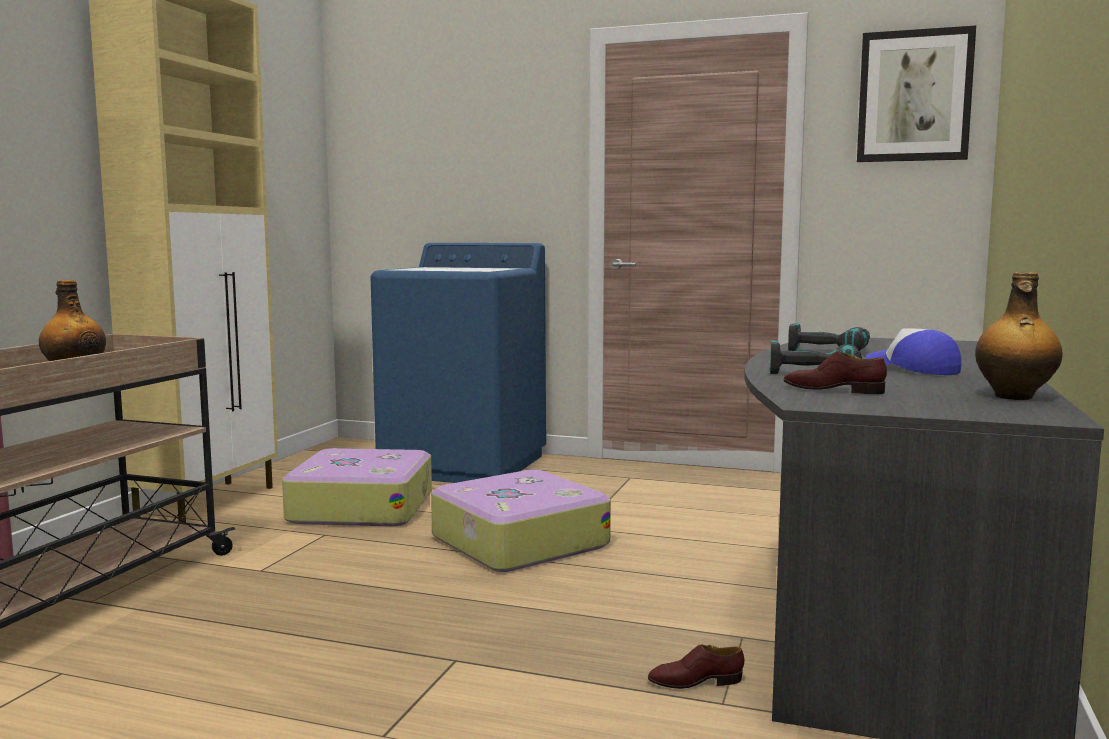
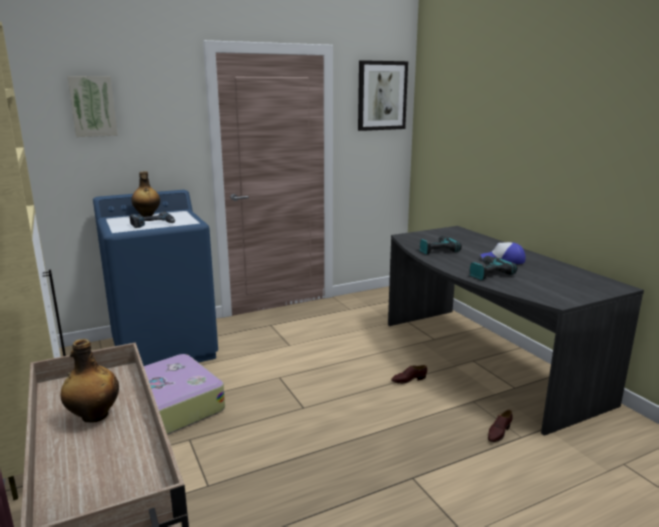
camera: 45 degrees left, 10 degrees up
suitcase [431,470,611,572] -> none
brown shoe [784,351,887,394] -> brown shoe moved to [391,365,427,384]
bottle [975,272,1063,400] -> bottle moved to [131,171,160,217]
none -> picture [67,76,118,137]
none -> power drill [130,211,175,228]

